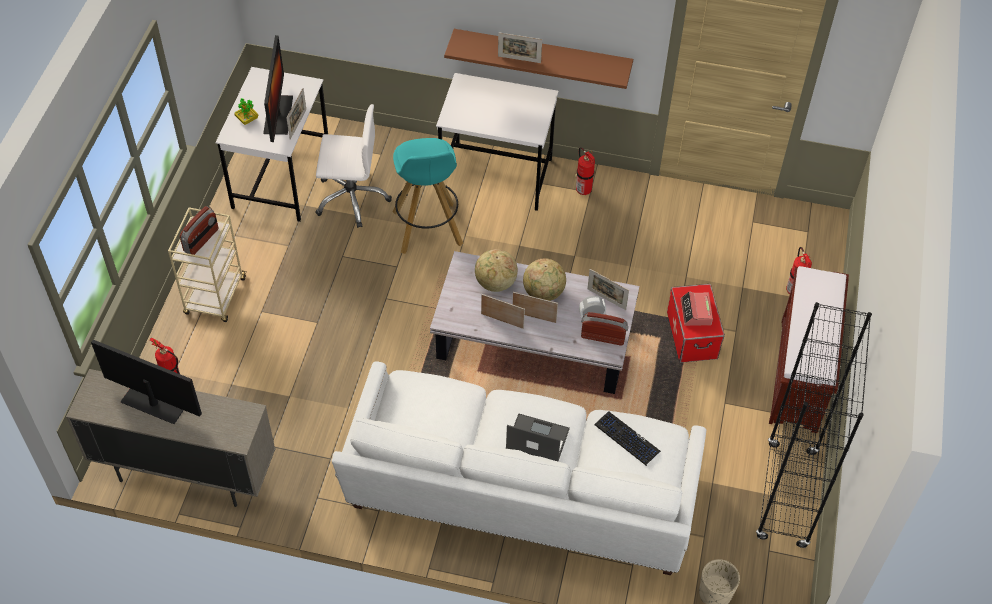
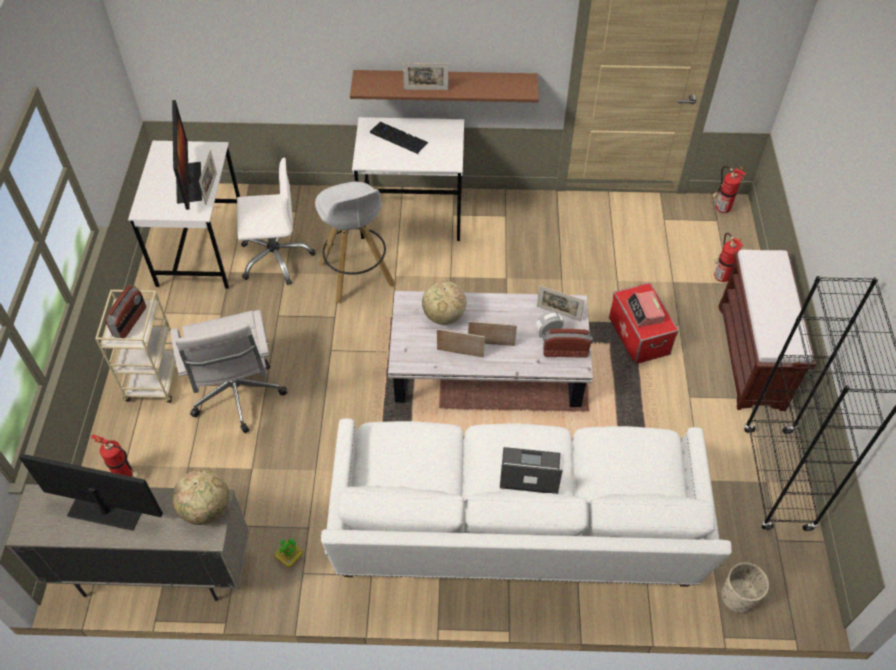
camera: 10 degrees left, 0 degrees up
potted plant [234,98,258,125] -> potted plant moved to [274,538,303,568]
turquoise stool [393,138,463,254] -> white stool [315,182,395,303]
globe [523,258,566,301] -> globe moved to [172,469,229,525]
fire extinguisher [575,147,595,195] -> fire extinguisher moved to [712,166,746,213]
keyboard [595,412,661,466] -> keyboard moved to [370,122,429,154]
none -> white office chair [170,310,287,433]

